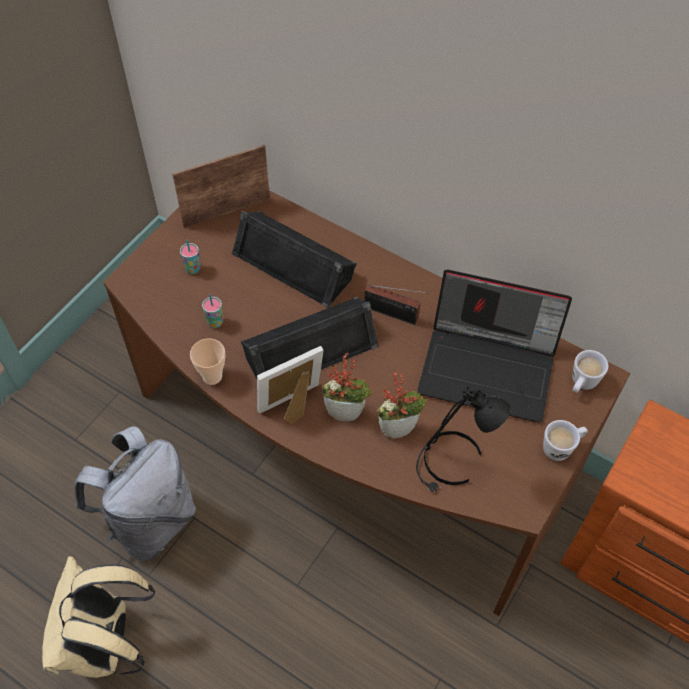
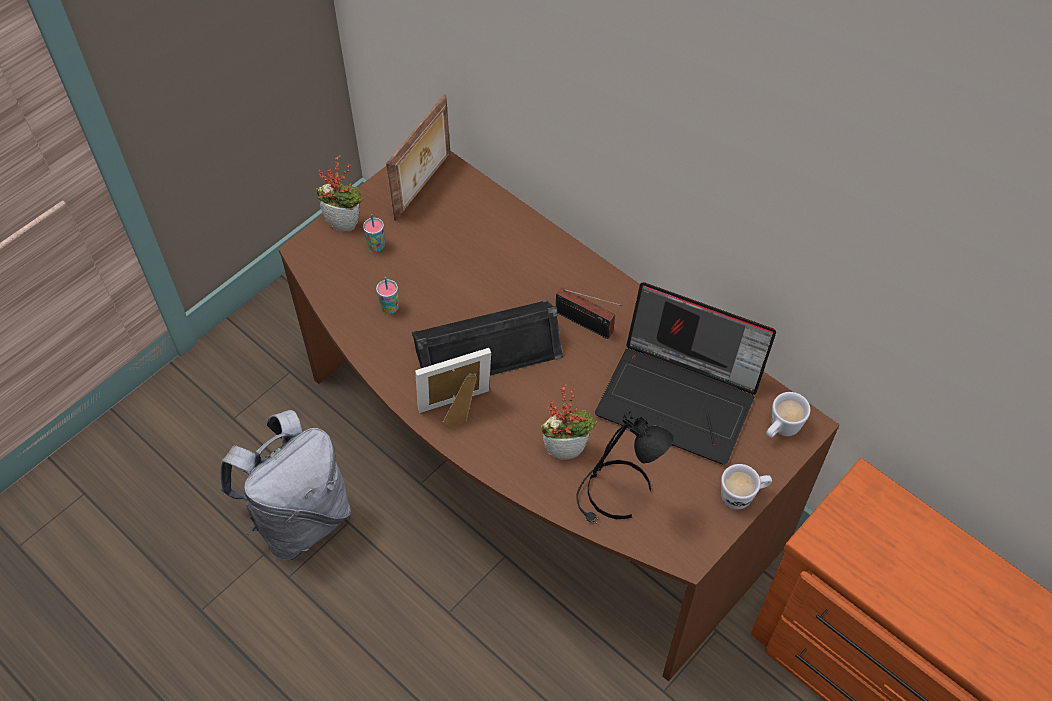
camera: 10 degrees right, 0 degrees up
beige backpack [42,556,155,678] -> none
picture frame [172,145,270,228] -> picture frame turned 135 degrees clockwise [386,94,450,221]
cup [190,339,225,385] -> none
black speaker [232,211,357,308] -> none
potted plant [322,353,373,421] -> potted plant moved to [316,155,363,231]

